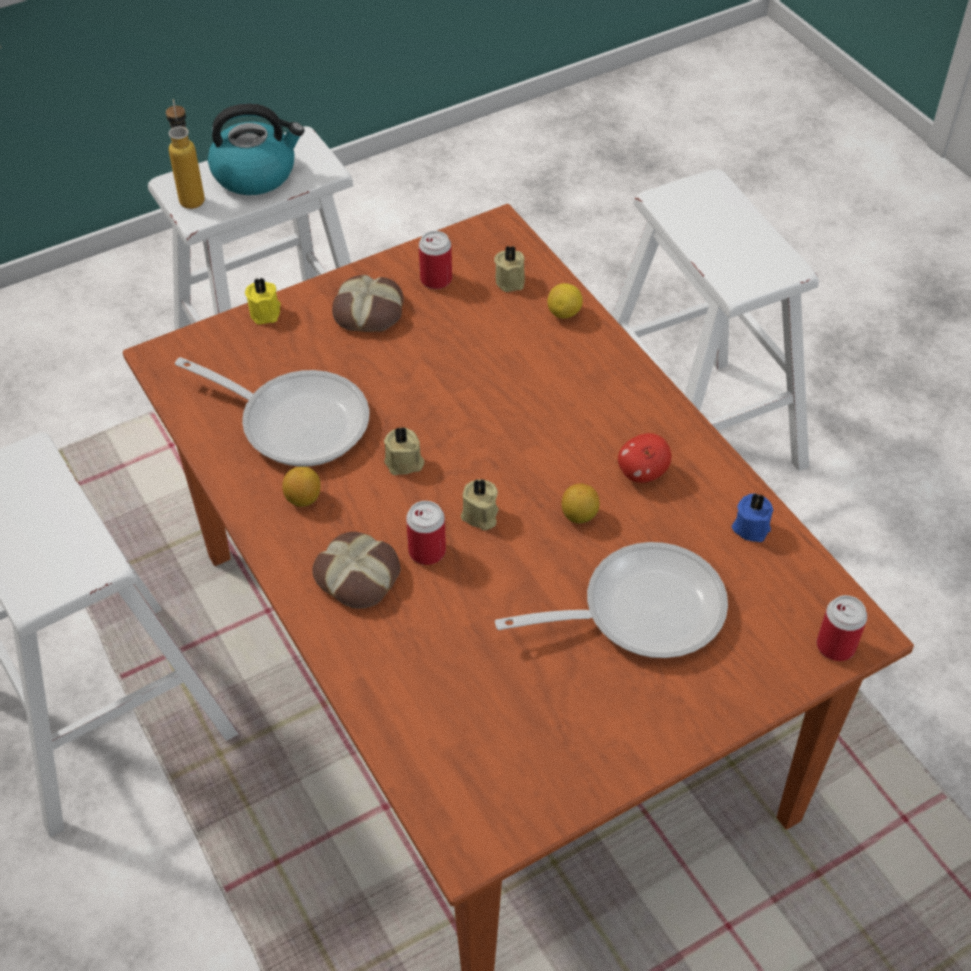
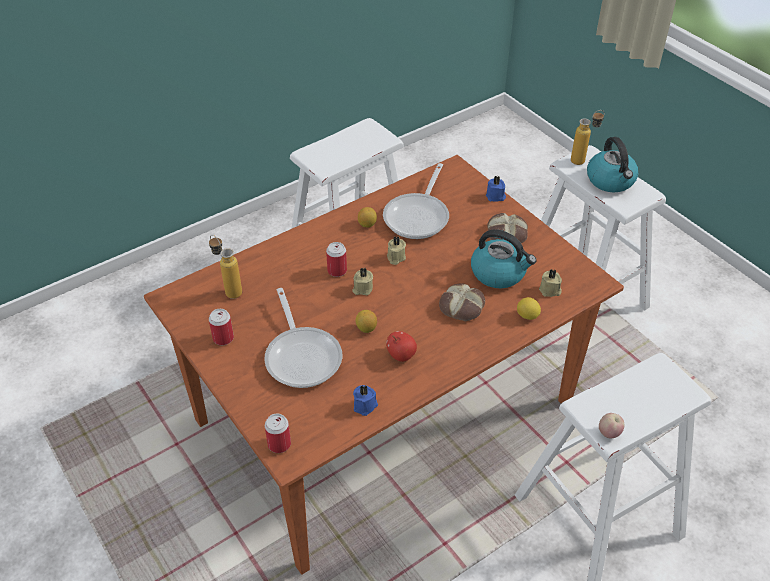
camera: 85 degrees right, 5 degrees down
yellow candle [245,277,281,325] -> blue candle [486,176,506,202]
bread [312,532,401,609] -> bread moved to [439,283,485,321]
can [419,231,452,289] -> can moved to [209,309,234,345]
none -> bottle [209,235,242,299]
none -> kettle [471,229,536,288]
none -> apple [599,413,625,439]

